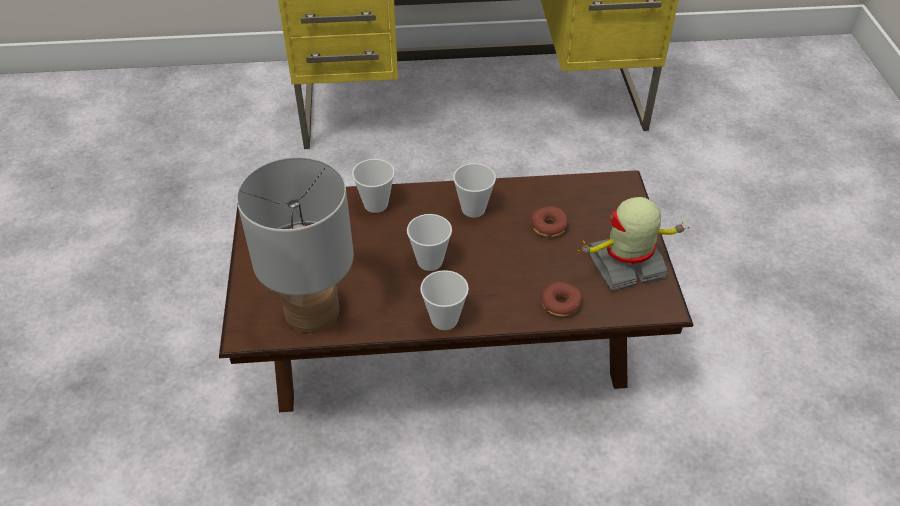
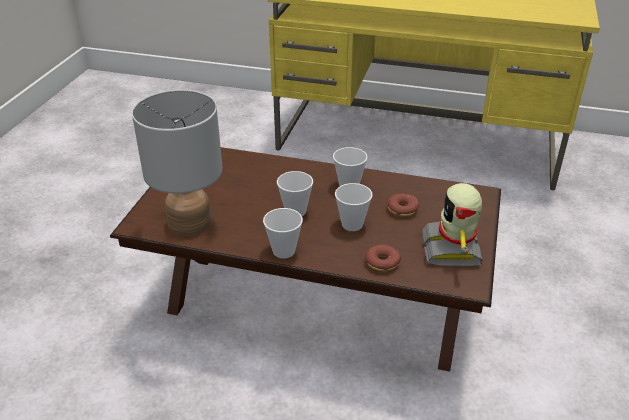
camera: 20 degrees right, 10 degrees down
cup [352,159,395,213] -> cup moved to [335,183,373,231]
toy robot [577,197,689,291] -> toy robot turned 90 degrees counterclockwise [422,183,483,267]

